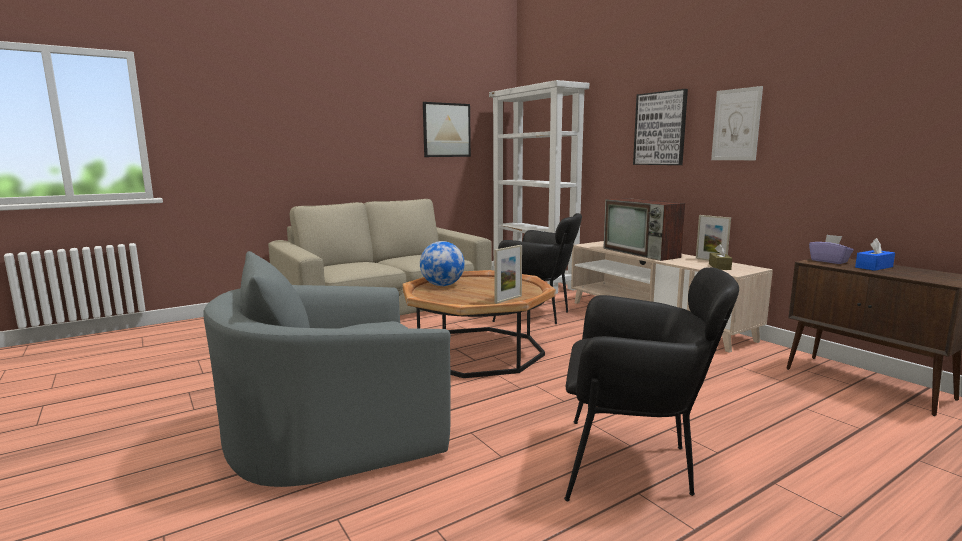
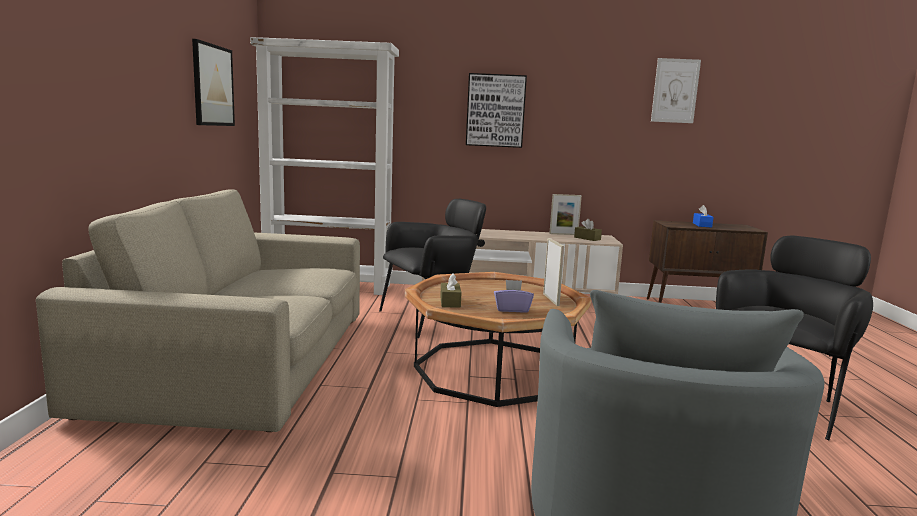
camera: 55 degrees left, 0 degrees up
globe [420,241,465,286] -> brown tissue box [440,273,461,308]
television [603,198,685,261] -> none
picture [711,86,763,160] -> picture moved to [651,58,701,123]
purple tissue box [809,235,854,264] -> purple tissue box moved to [494,280,534,313]

